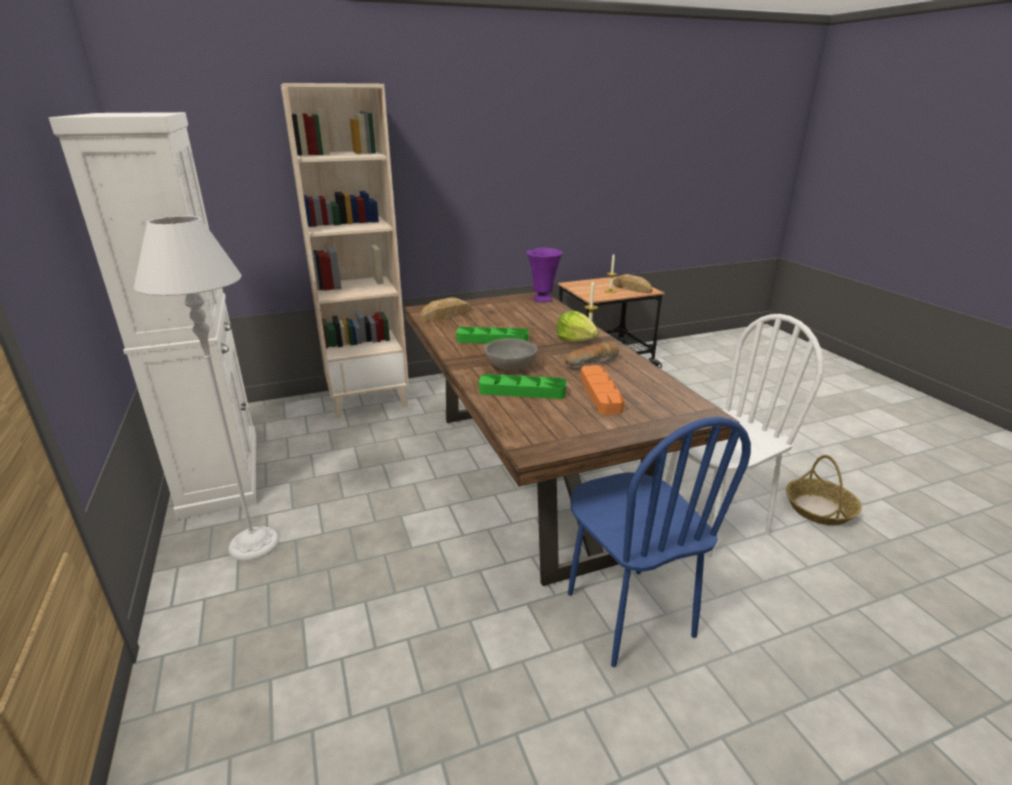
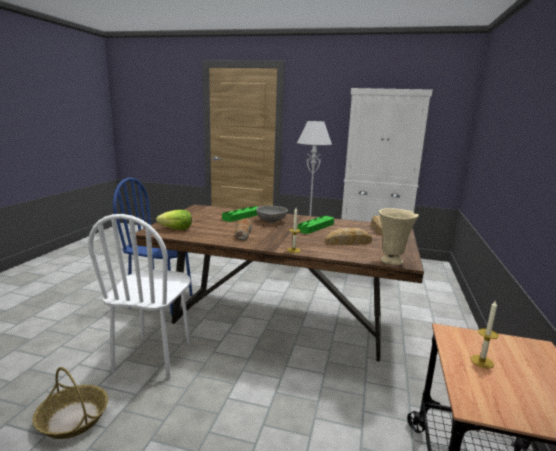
camera: 125 degrees right, 10 degrees down
beige bookcase [281,83,409,419] -> none
purple vase [527,248,563,302] -> beige vase [379,208,419,265]
lettuce [556,311,599,342] -> lettuce moved to [156,210,192,230]
orange tray [580,365,624,415] -> none
bread [613,274,653,293] -> bread moved to [325,228,372,245]

